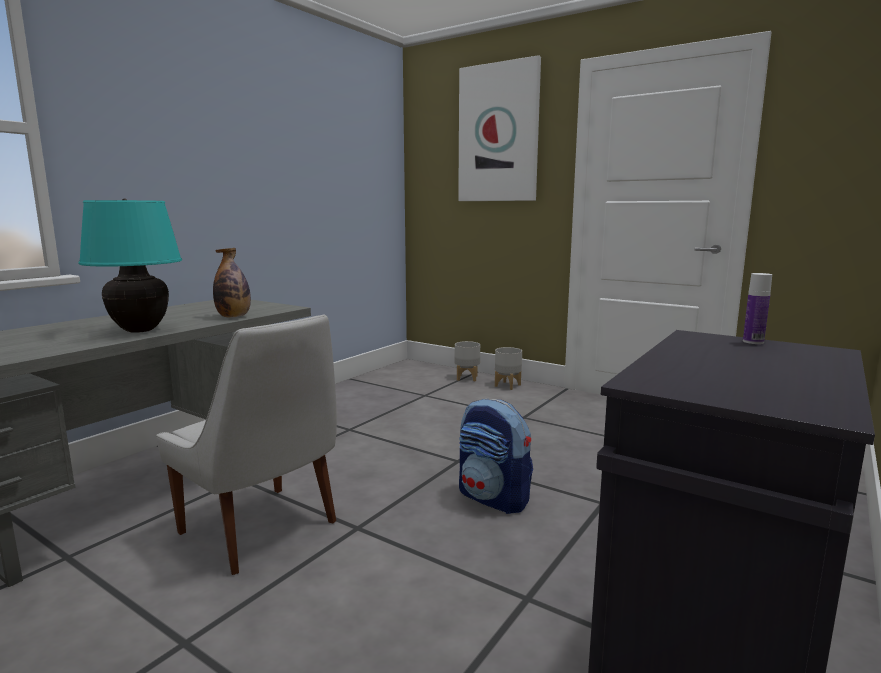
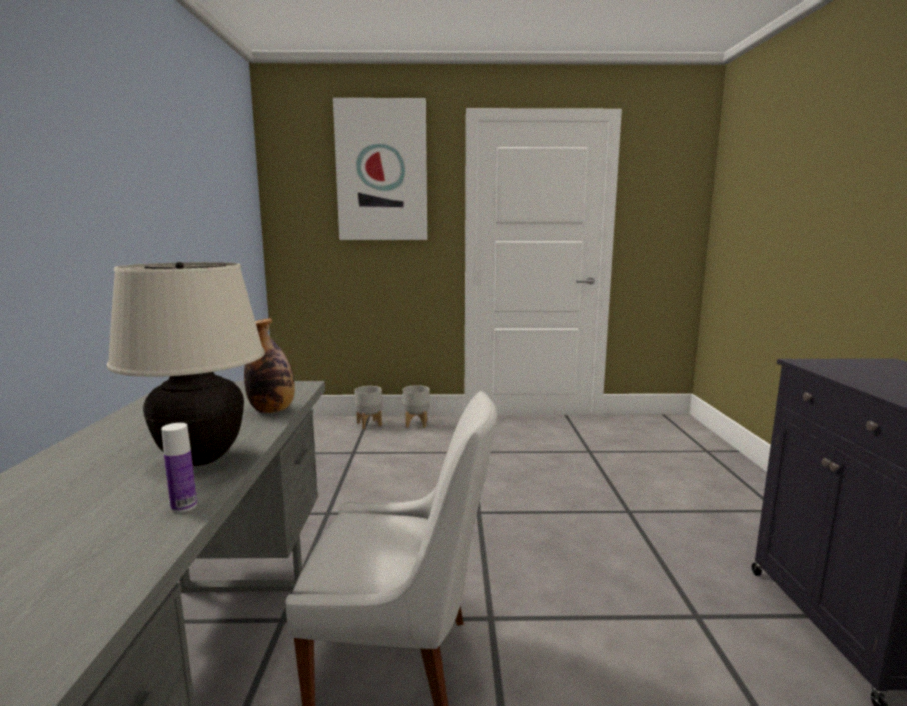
camera: 35 degrees left, 0 degrees up
turquoise table lamp [79,198,182,333] -> beige table lamp [107,262,265,466]
backpack [459,399,533,514] -> none
bottle [743,273,772,344] -> bottle moved to [161,423,197,513]

